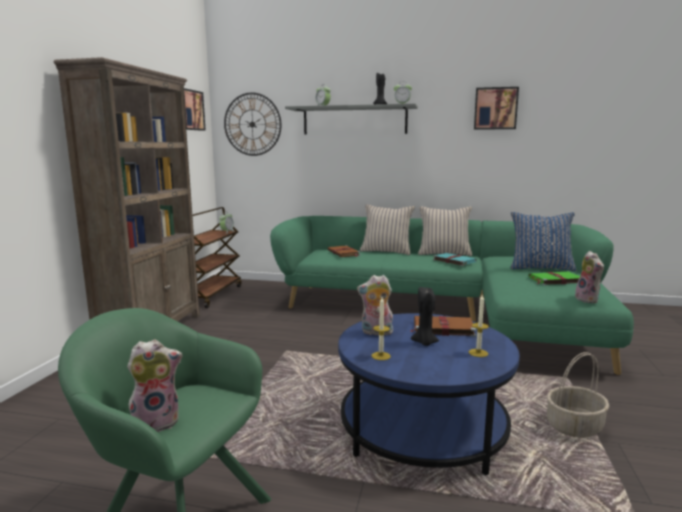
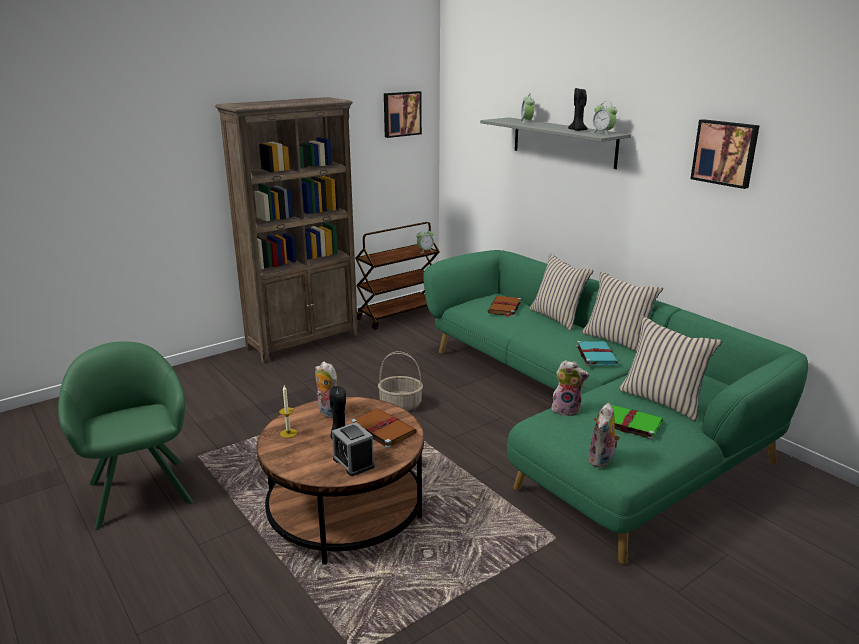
camera: 40 degrees right, 10 degrees up
plush toy [127,340,183,432] -> plush toy moved to [551,360,589,416]
wall clock [224,93,281,156] -> none
blue coffee table [338,313,520,475] -> brown coffee table [256,397,424,565]
candle [469,295,489,357] -> alarm clock [332,422,375,476]
blue pillow [511,212,577,271] -> beige pillow [619,317,722,421]
basket [547,352,609,438] -> basket moved to [378,351,423,411]

